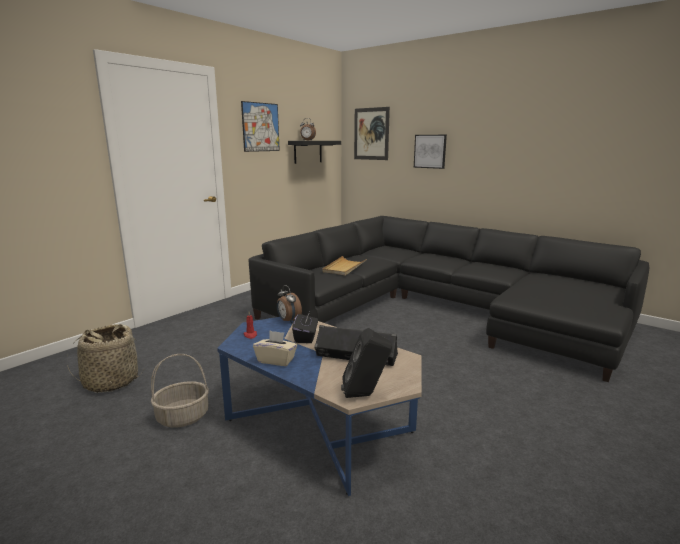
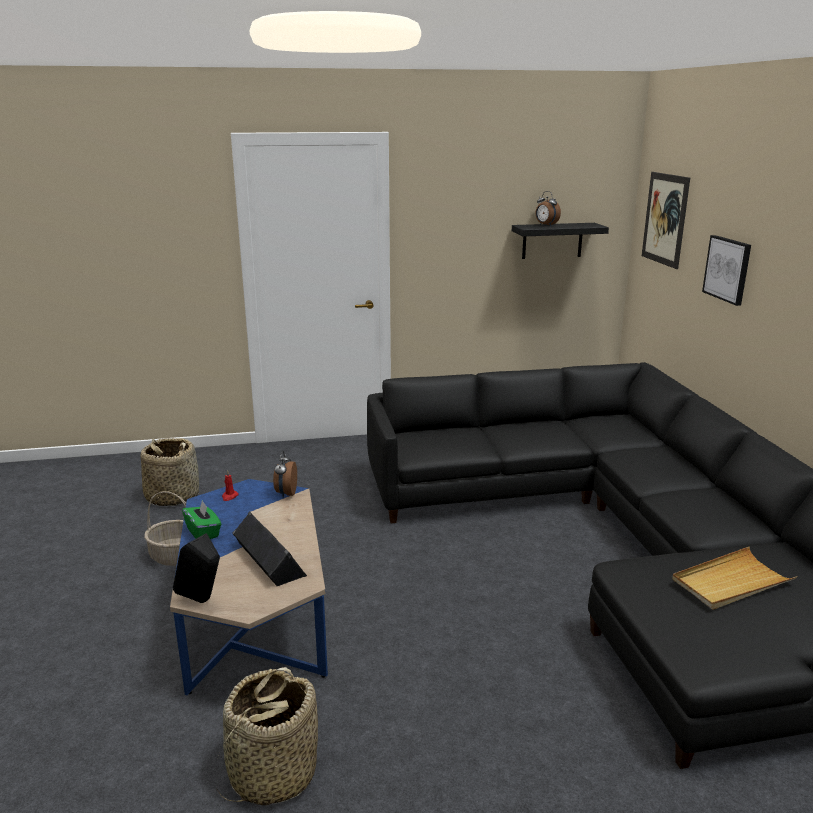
camera: 40 degrees right, 5 degrees up
picture [241,101,280,152] -> none
beige tissue box [253,331,297,366] -> green tissue box [182,500,221,539]
black tissue box [292,310,318,343] -> none
beige tray [322,256,367,276] -> beige tray moved to [672,547,797,610]
none -> basket [217,667,318,806]

